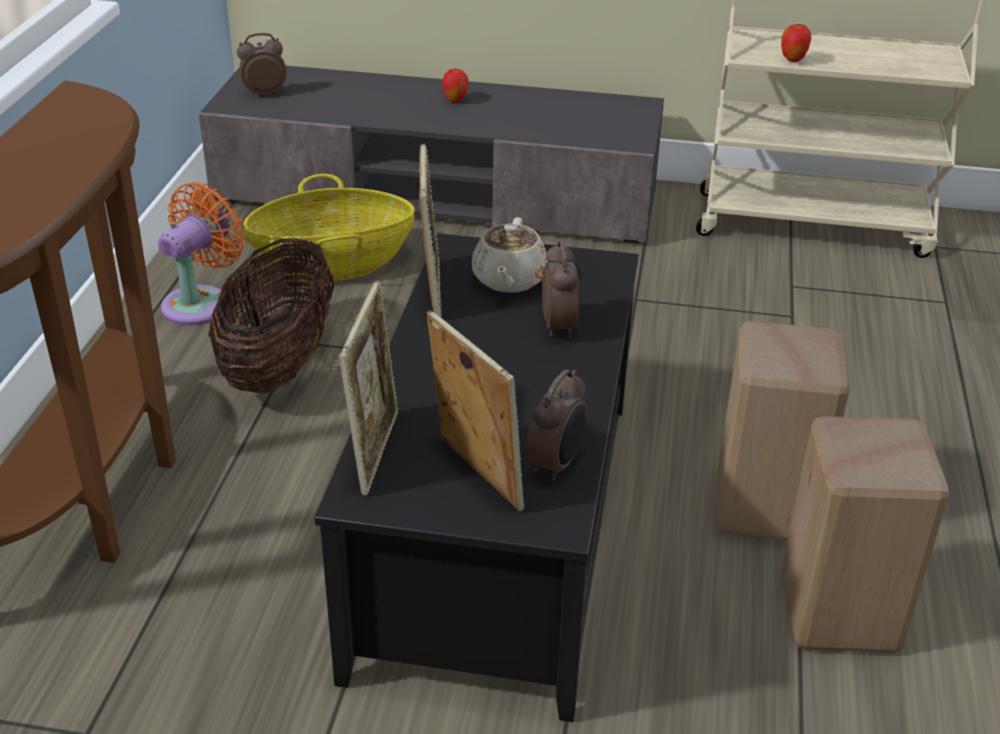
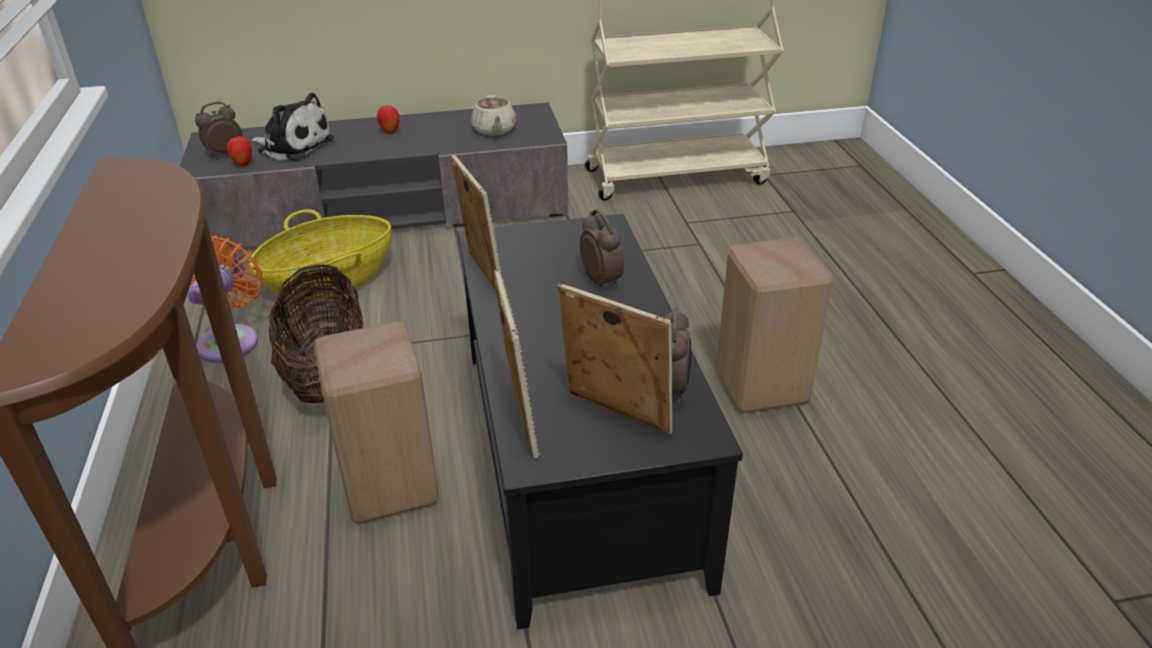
camera: 20 degrees left, 0 degrees up
beige teapot [472,217,548,293] -> beige teapot moved to [471,95,516,136]
apple [781,24,811,62] -> apple moved to [227,136,252,166]
beige stool [781,416,949,653] -> beige stool moved to [314,321,439,524]
none -> plush toy [251,93,334,161]

